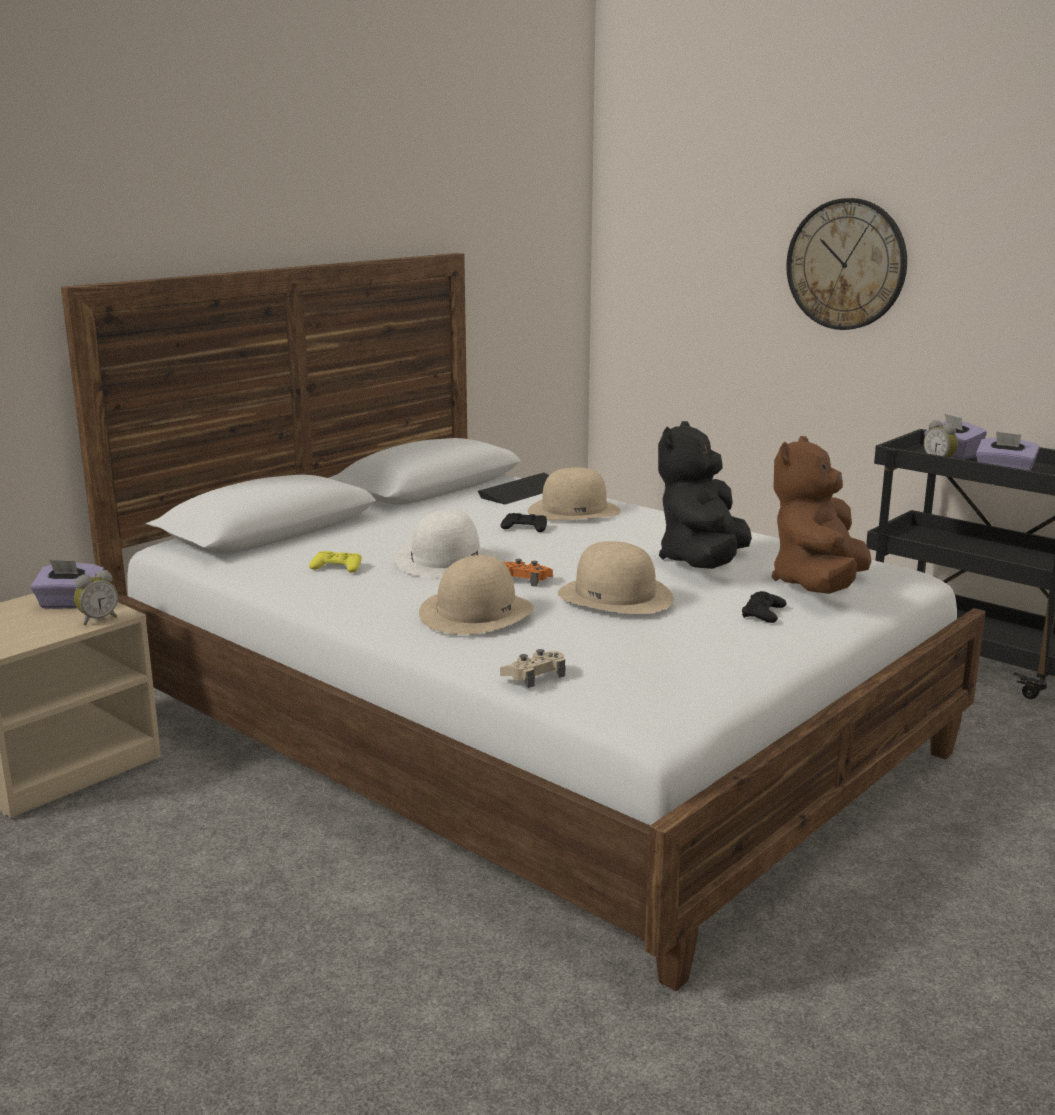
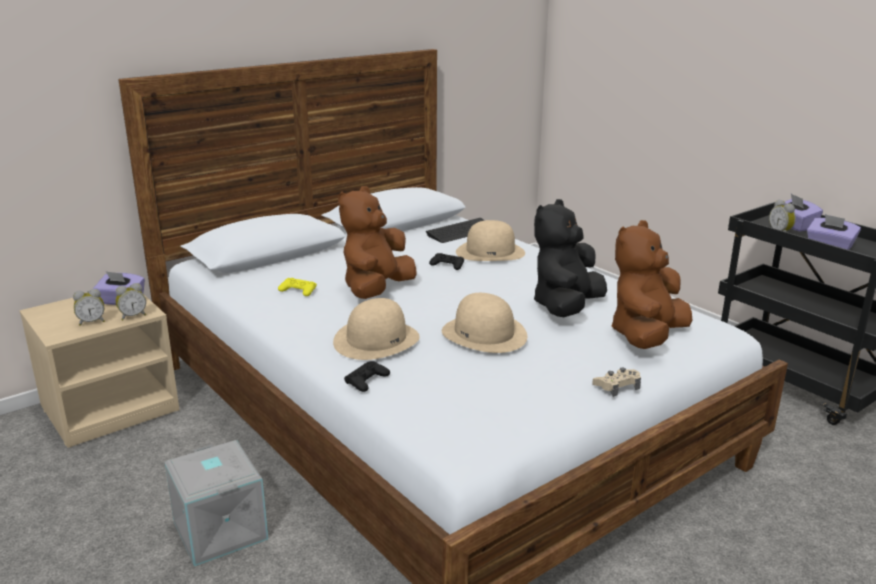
camera: 10 degrees right, 5 degrees up
white hat [395,510,496,578] -> brown plush toy [338,186,417,299]
beige game controller [500,649,565,688] -> beige game controller moved to [592,368,641,397]
orange game controller [503,559,553,587] -> none
black game controller [742,591,787,623] -> black game controller moved to [344,361,390,392]
wall clock [786,198,907,330] -> none
none -> alarm clock [73,289,105,326]
none -> grey storage box [164,440,268,566]

